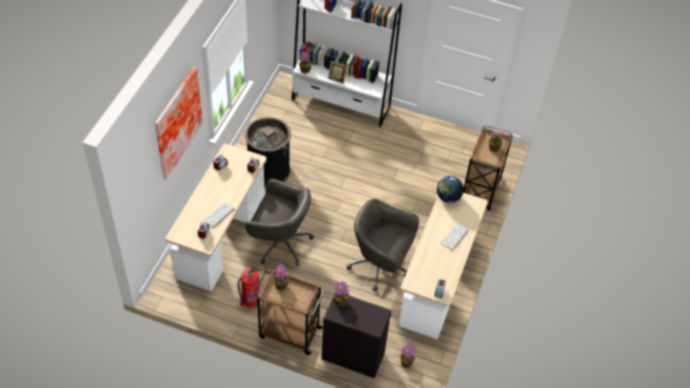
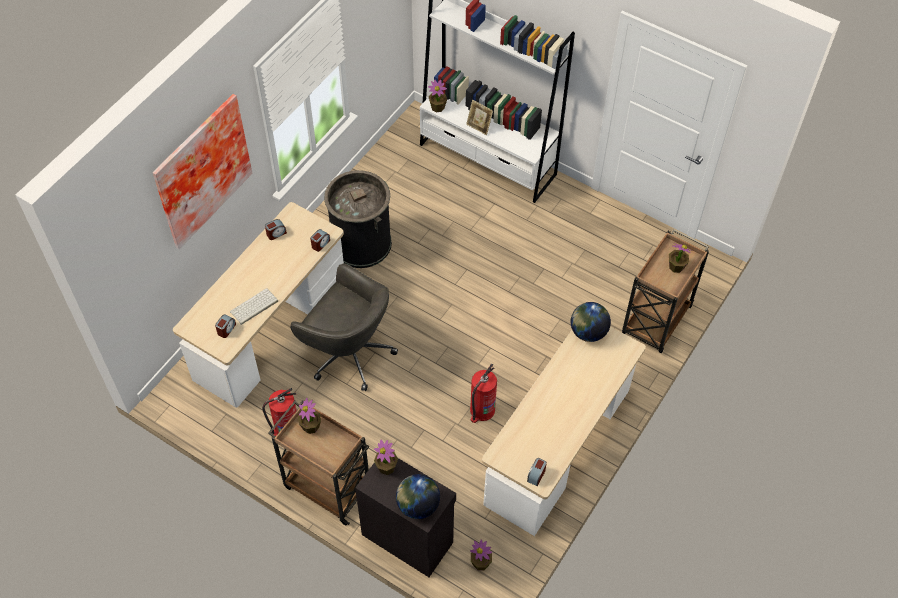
camera: 15 degrees right, 5 degrees up
grey office chair [347,199,419,292] -> fire extinguisher [470,363,497,423]
keyboard [440,223,469,251] -> none
none -> globe [396,474,440,519]

